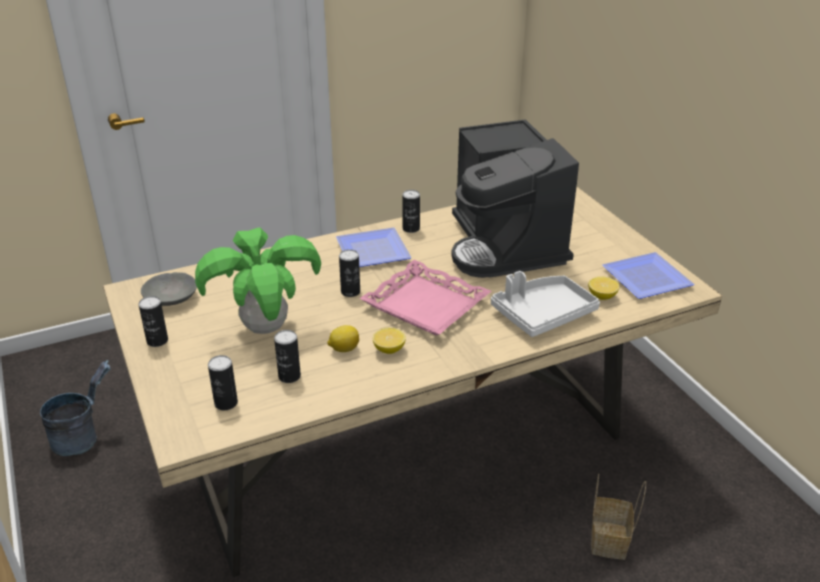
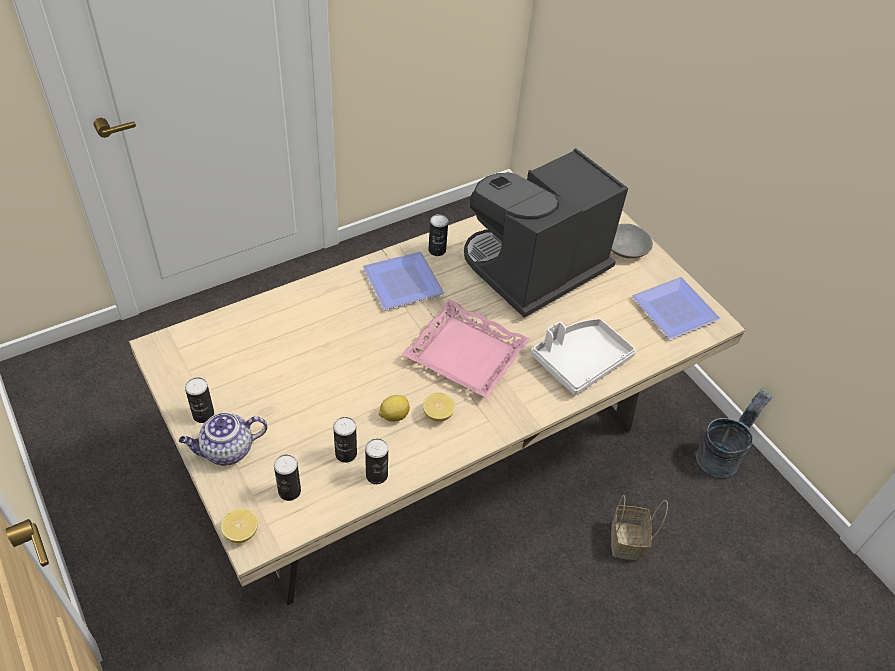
camera: 10 degrees left, 15 degrees up
grey bucket [40,360,111,456] -> grey bucket moved to [696,388,772,478]
grey bowl [141,272,197,306] -> grey bowl moved to [611,224,653,258]
potted plant [195,228,321,334] -> none
can [339,249,360,297] -> can moved to [365,439,388,484]
coffee machine [451,119,579,278] -> coffee machine turned 75 degrees clockwise [464,148,628,318]
lemon [588,277,619,300] -> lemon moved to [221,508,258,543]
none -> teapot [179,412,267,465]

